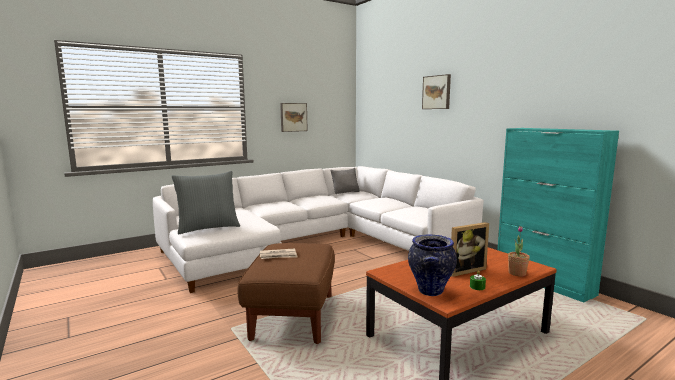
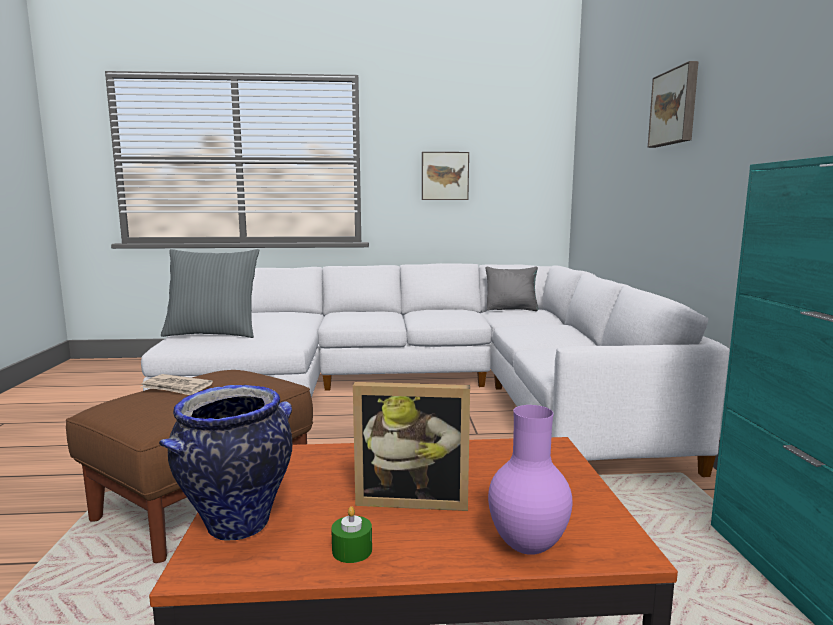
camera: 30 degrees right, 0 degrees up
potted plant [508,226,530,277] -> purple vase [488,405,573,555]

